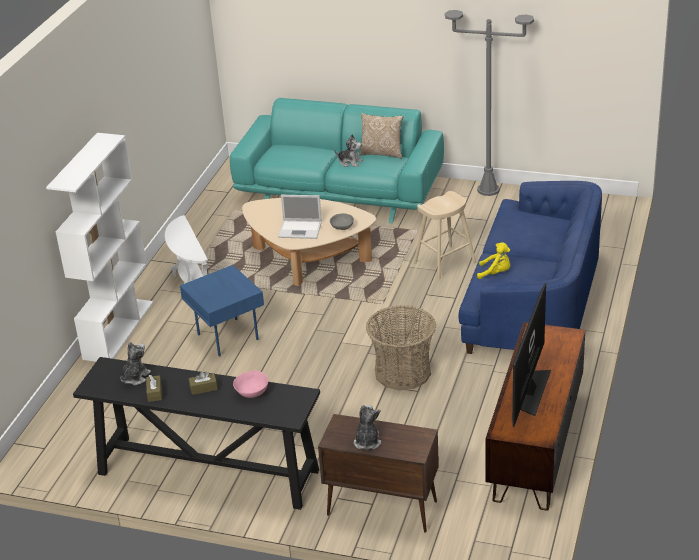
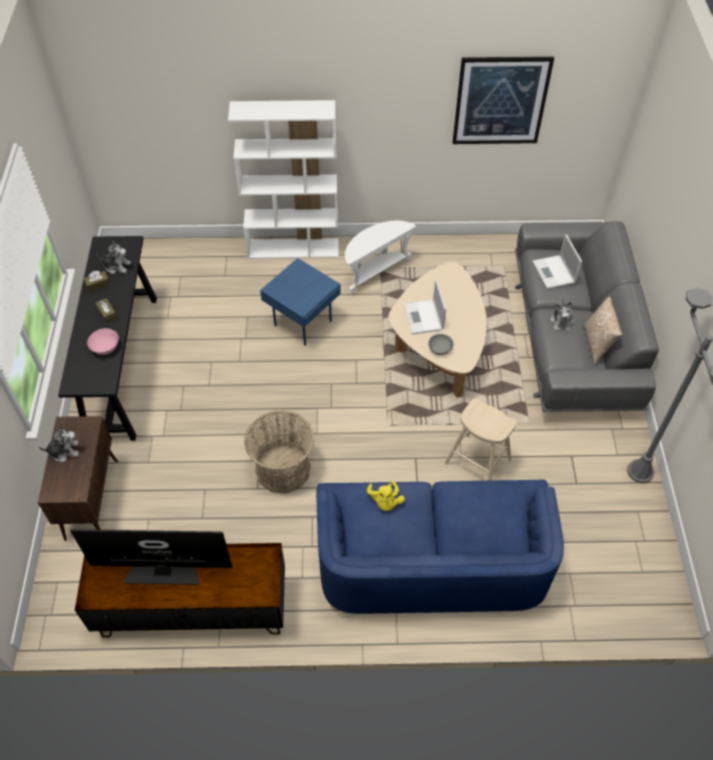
camera: 70 degrees right, 20 degrees up
turquoise sofa [230,98,444,223] -> grey sofa [515,221,659,412]
none -> picture [452,56,554,144]
none -> laptop [533,234,582,289]

